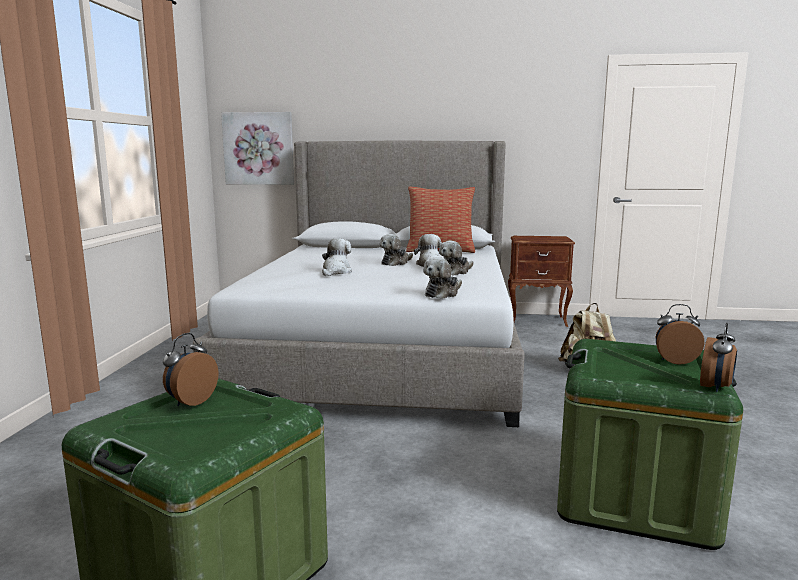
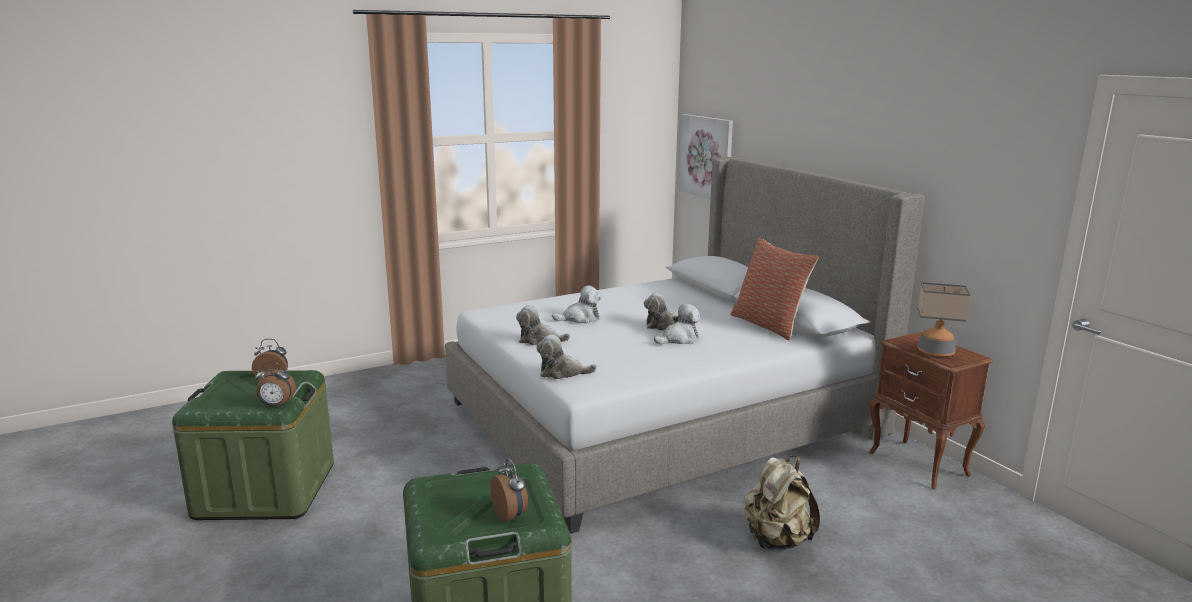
camera: 55 degrees right, 5 degrees up
plush toy [439,241,473,276] -> plush toy moved to [516,305,570,345]
alarm clock [700,323,737,392] -> alarm clock moved to [255,362,296,407]
none -> table lamp [917,282,970,357]

